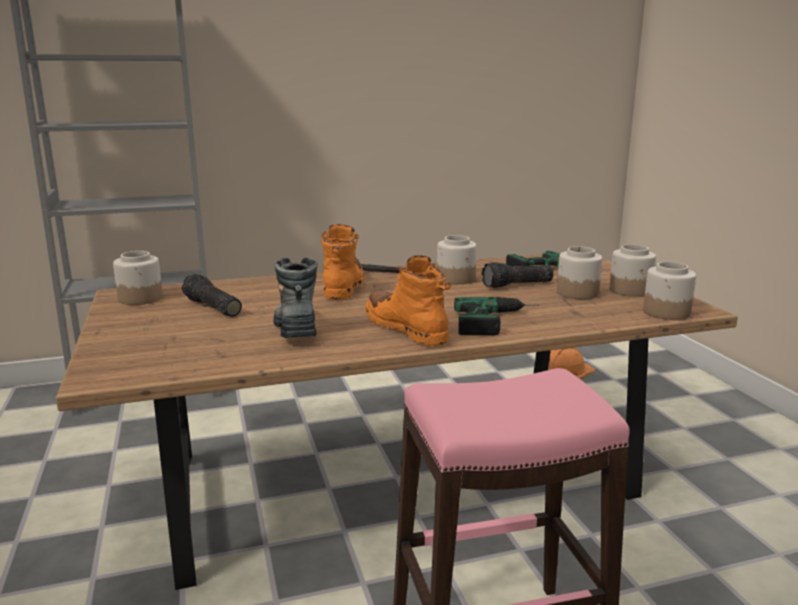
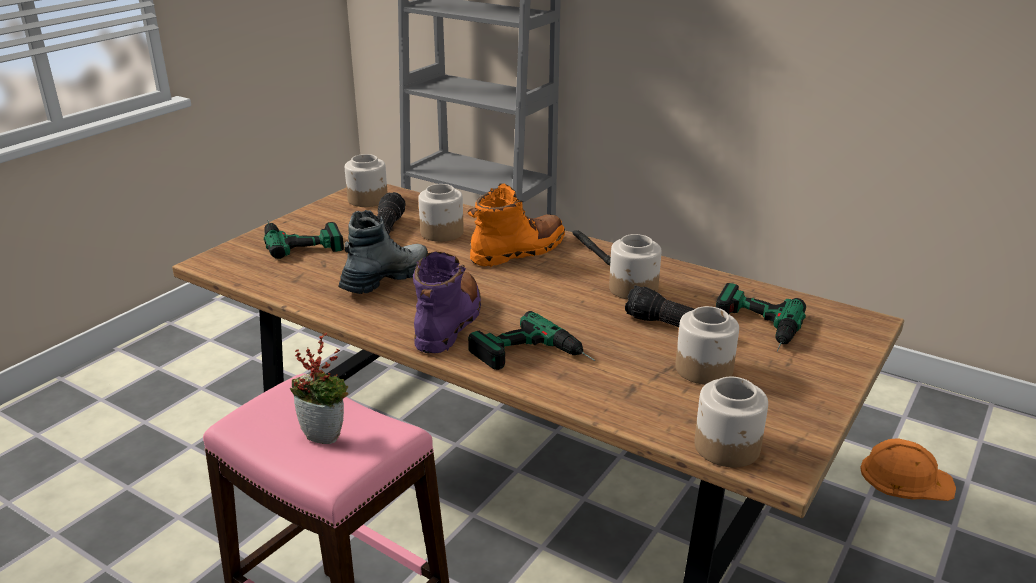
camera: 50 degrees right, 10 degrees up
orange boot [366,255,452,346] -> purple boot [413,252,481,353]
jar [609,244,656,297] -> jar moved to [418,184,464,242]
none -> power drill [264,220,344,259]
none -> potted plant [290,332,348,444]

